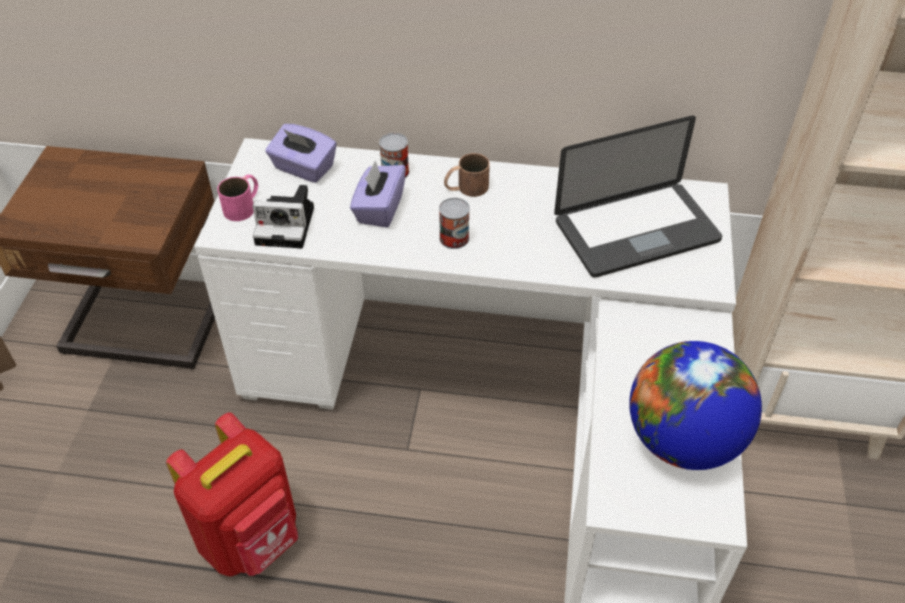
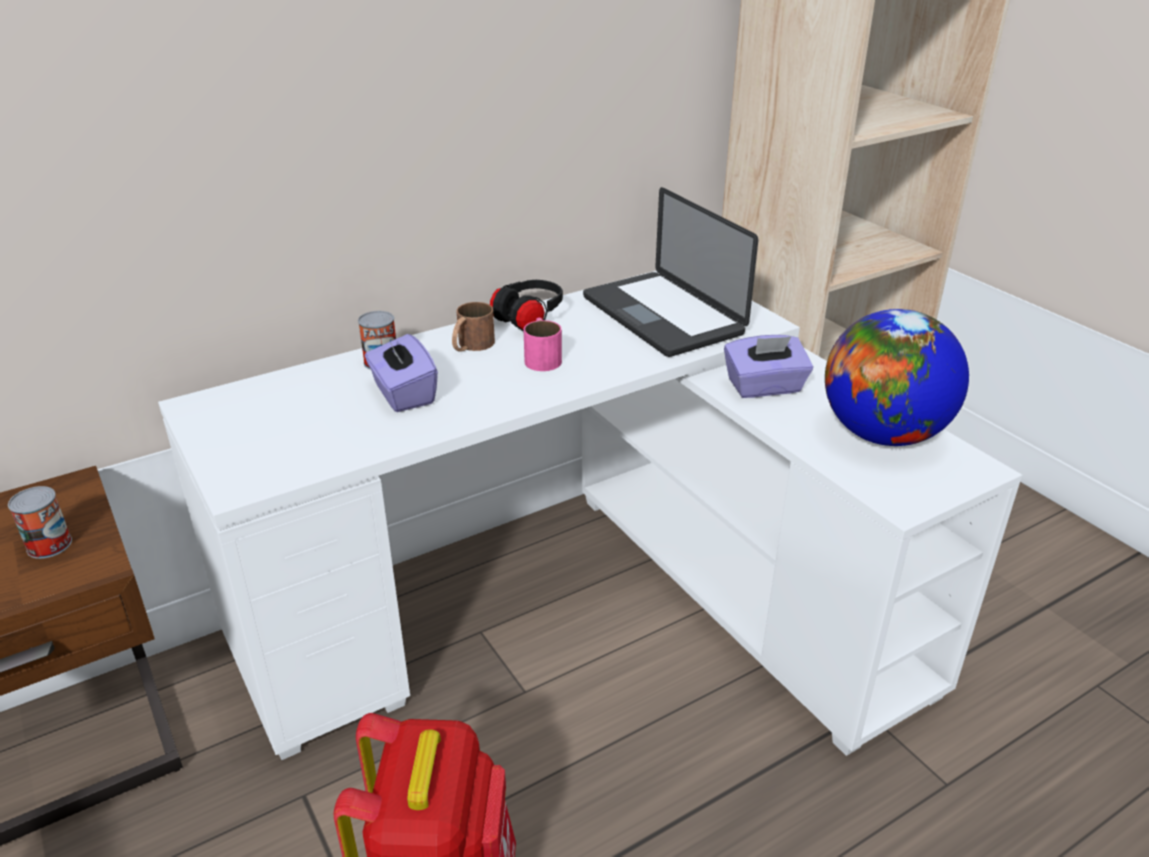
camera: 40 degrees left, 15 degrees down
pink mug [217,175,258,221] -> pink mug moved to [524,318,562,371]
camera [253,185,314,249] -> none
purple tissue box [266,124,337,183] -> purple tissue box moved to [724,335,813,398]
can [439,198,470,249] -> can moved to [8,486,72,559]
laptop [554,116,722,278] -> laptop turned 120 degrees clockwise [583,187,758,357]
none -> black headphones [490,280,563,331]

